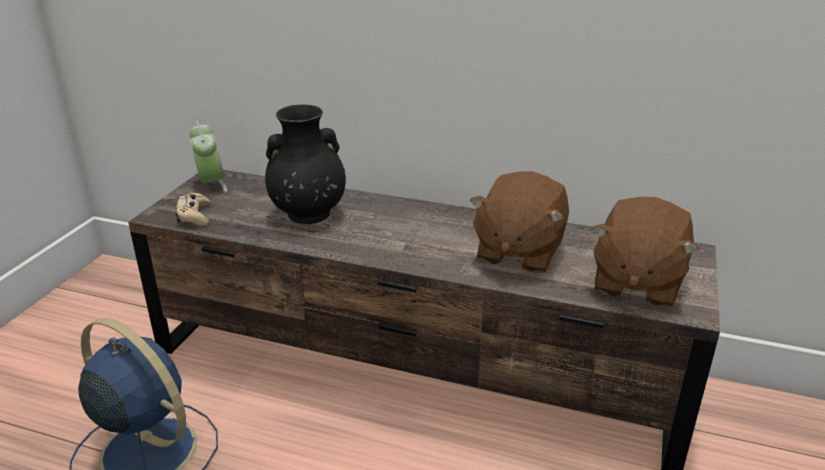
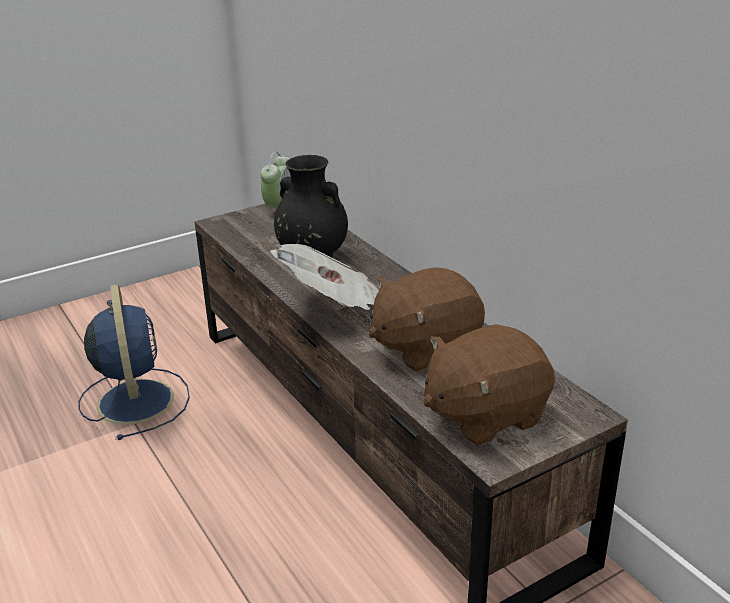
camera: 40 degrees right, 0 degrees up
beige game controller [176,193,211,226] -> none
none -> newspaper [270,244,379,310]

